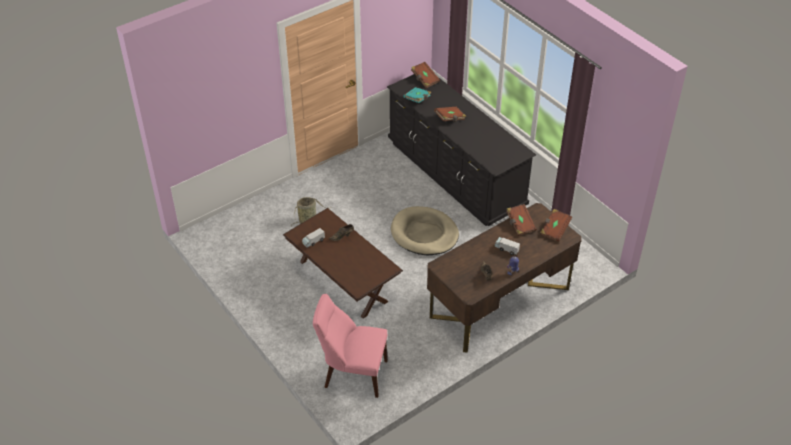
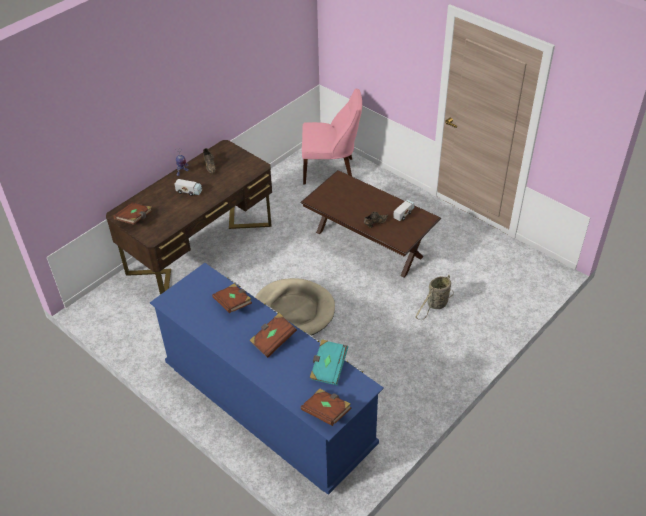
camera: 170 degrees right, 0 degrees up
black dresser [387,74,536,226] -> blue dresser [150,263,384,495]
brown book [506,204,537,236] -> brown book moved to [212,284,252,313]

